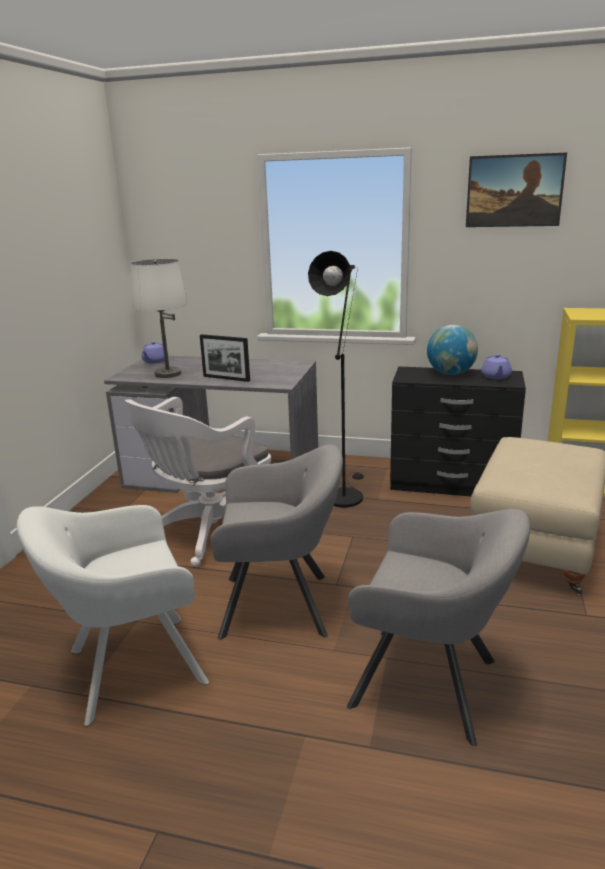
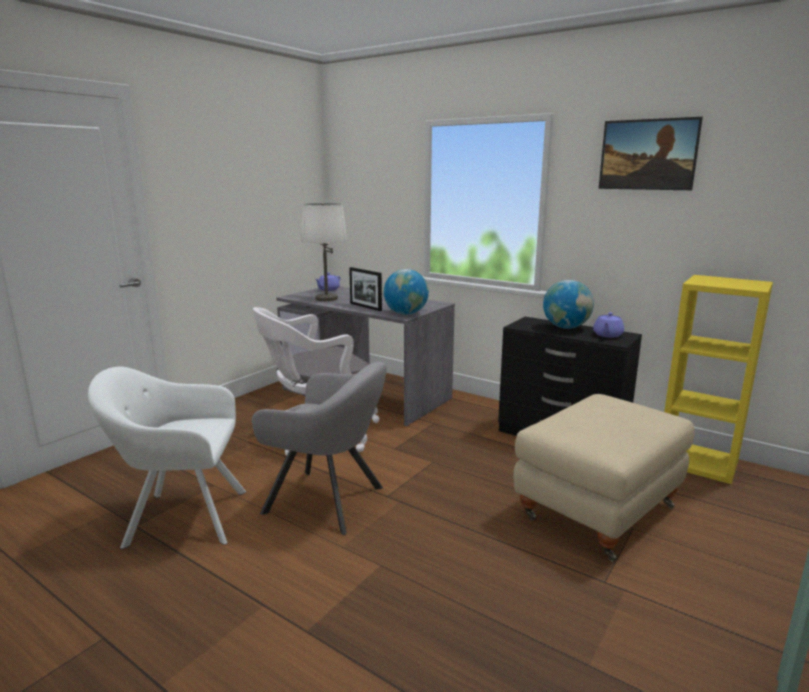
camera: 20 degrees right, 5 degrees down
black floor lamp [308,251,364,508] -> none
grey armchair [347,509,530,746] -> none
none -> globe [384,269,429,315]

